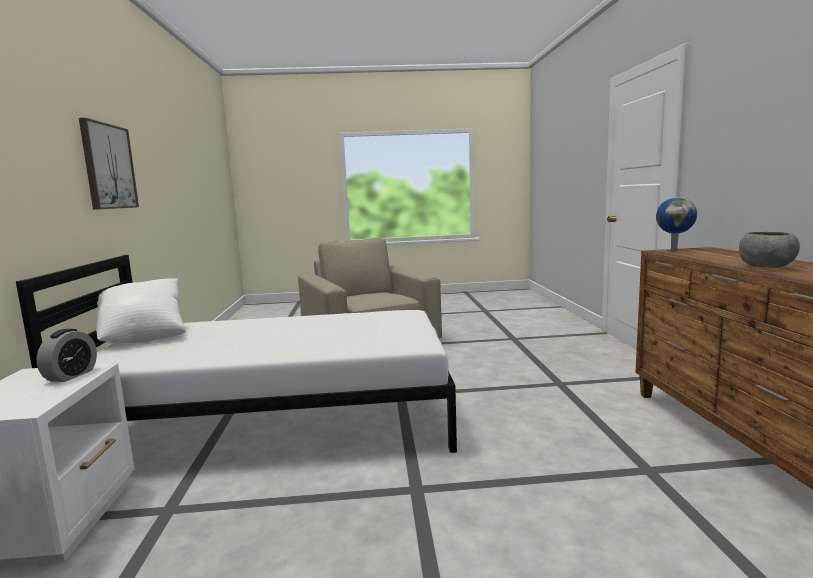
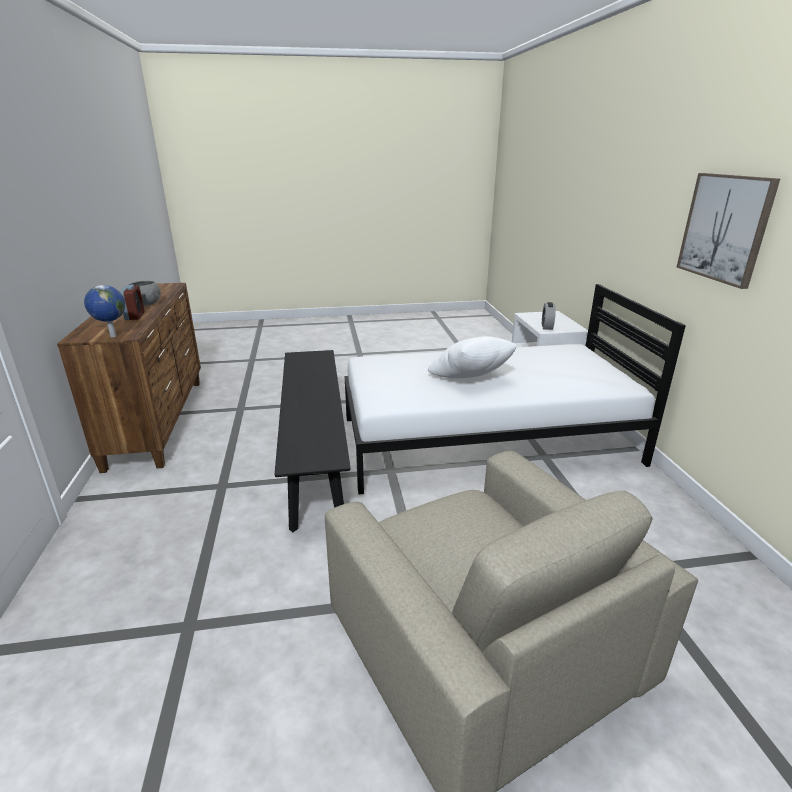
camera: 175 degrees right, 15 degrees up
white pillow [96,278,186,344] -> white pillow moved to [428,336,517,379]
none -> alarm clock [119,284,145,320]
none -> black bench [275,350,351,532]

